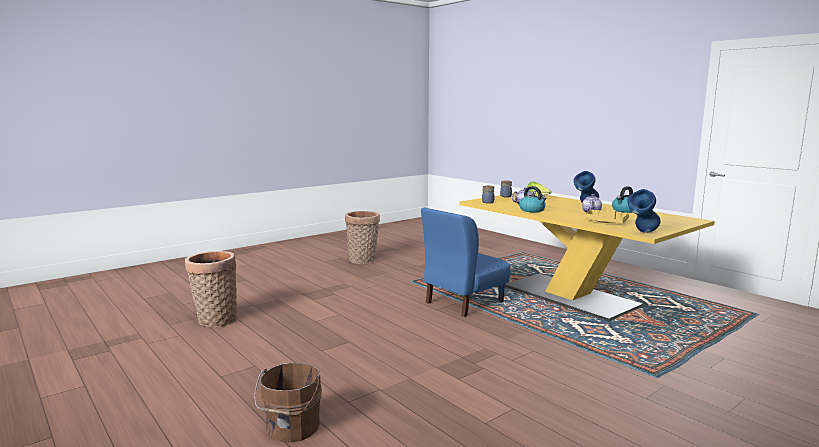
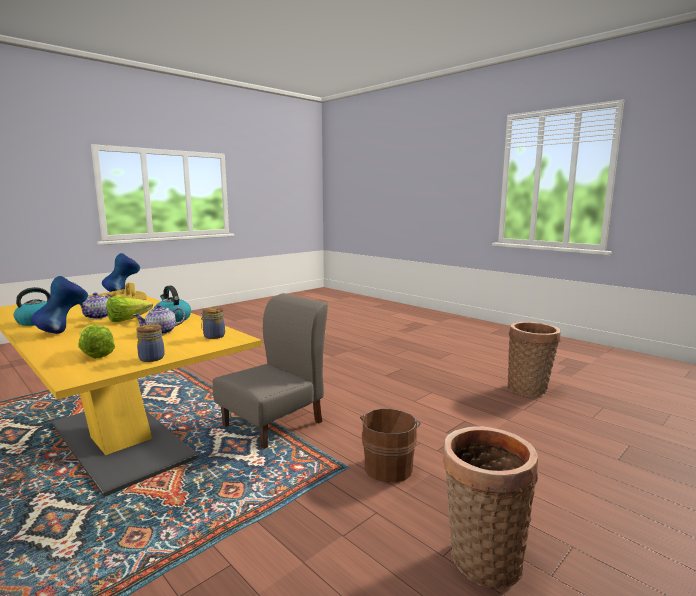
camera: 175 degrees right, 0 degrees up
brown bucket [255,363,322,443] -> brown bucket moved to [360,409,420,482]
blue chair [421,208,510,317] -> grey chair [213,293,328,449]
none -> lettuce [106,296,153,322]

